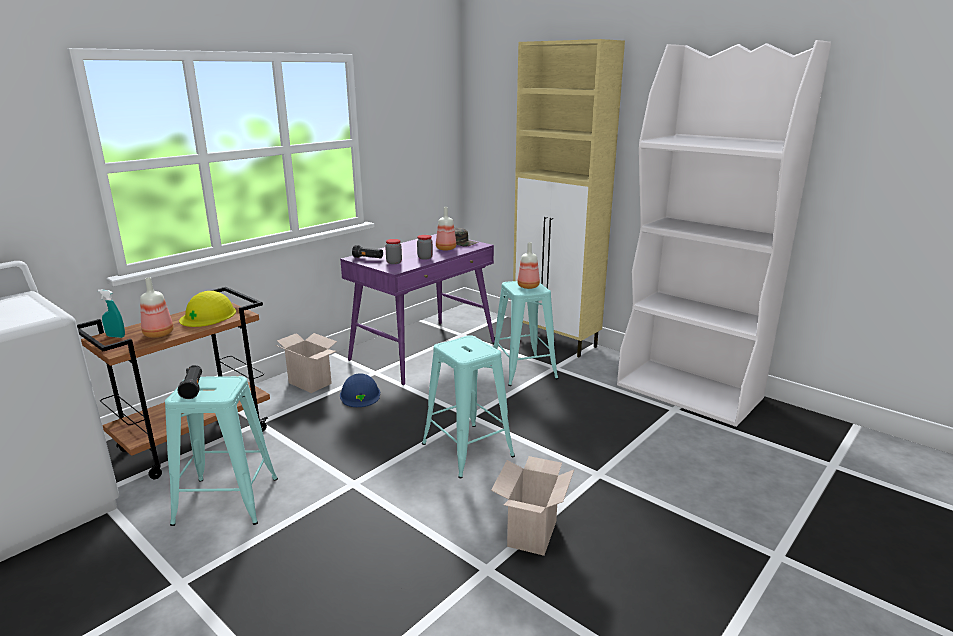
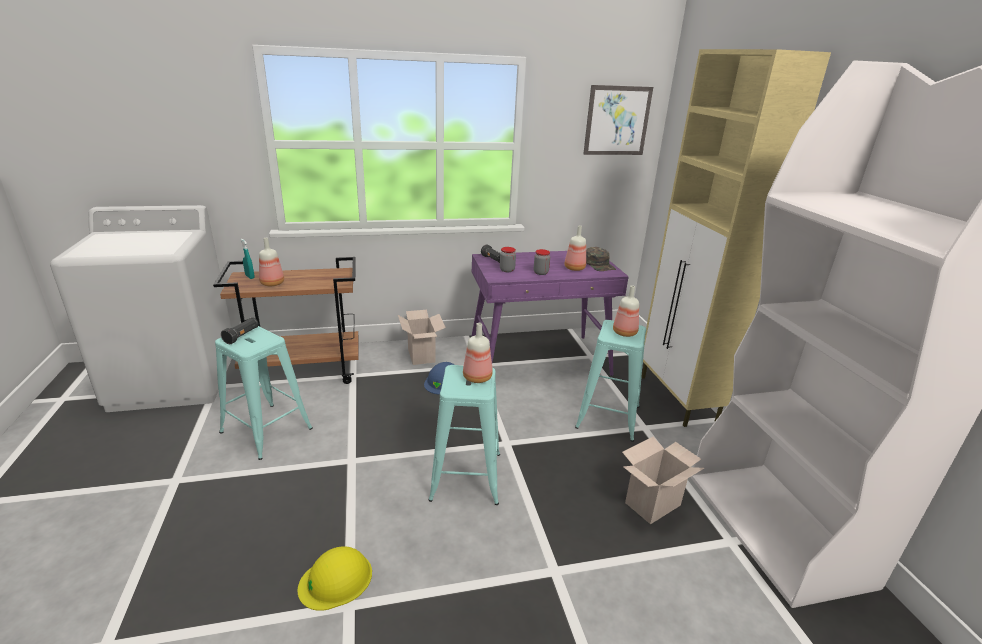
camera: 35 degrees right, 5 degrees up
yellow hard hat [179,291,236,327] -> yellow hard hat moved to [298,546,372,611]
cardboard box [491,456,574,556] -> cardboard box moved to [622,437,704,524]
none -> bottle [463,323,493,383]
none -> picture [583,85,653,155]

